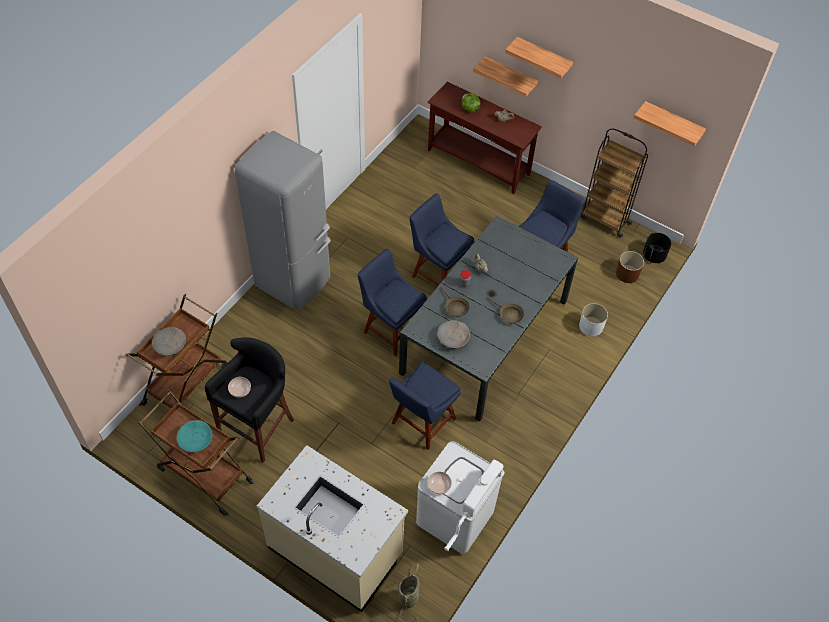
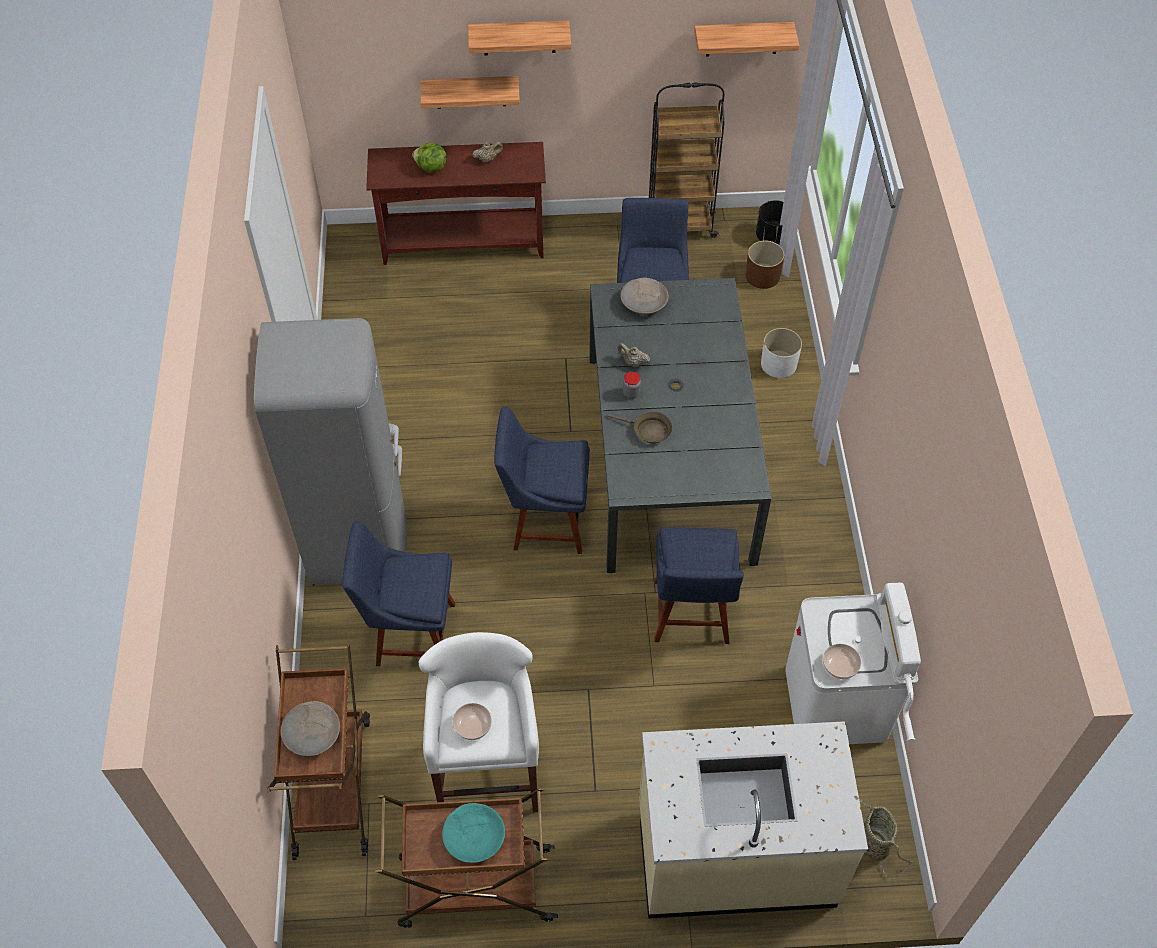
camera: 35 degrees left, 0 degrees up
black stool [205,338,294,463] -> white stool [419,632,539,813]
blue chair [409,194,475,286] -> blue chair moved to [342,521,455,666]
beige bowl [437,320,470,348] -> beige bowl moved to [620,277,669,317]
brown frying pan [488,297,524,324] -> none

